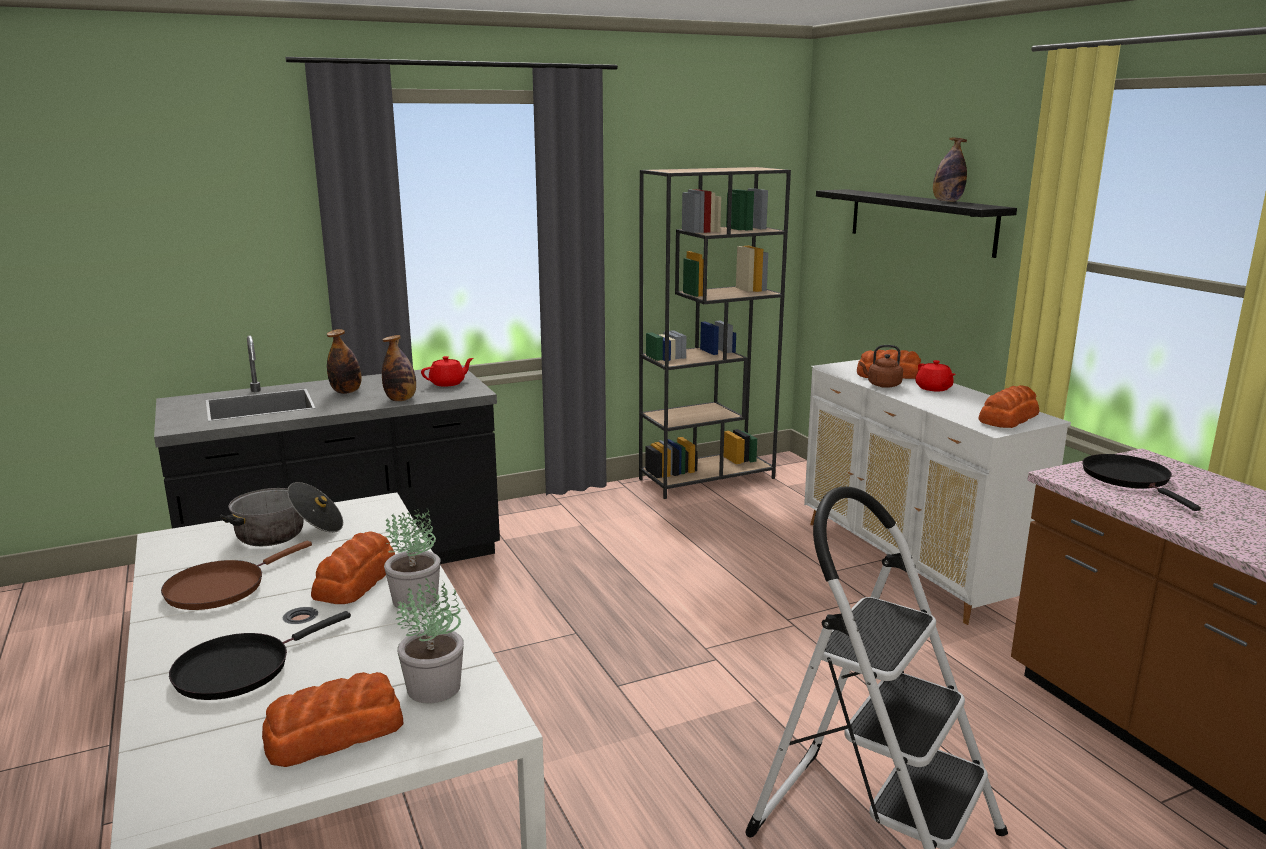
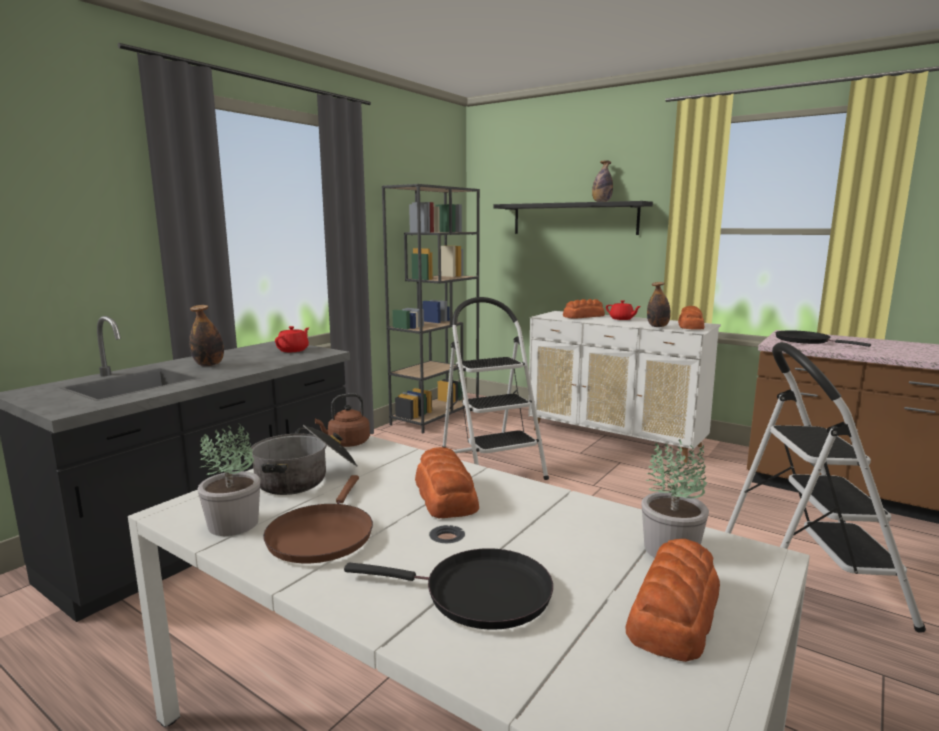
camera: 30 degrees left, 5 degrees down
black frying pan [169,611,351,700] -> black frying pan turned 90 degrees counterclockwise [344,548,553,630]
bottle [382,335,416,401] -> bottle moved to [647,282,671,327]
potted plant [384,509,440,611] -> potted plant moved to [197,423,261,536]
brown kettle [859,345,903,388] -> brown kettle moved to [315,393,370,447]
none -> step ladder [442,297,549,480]

